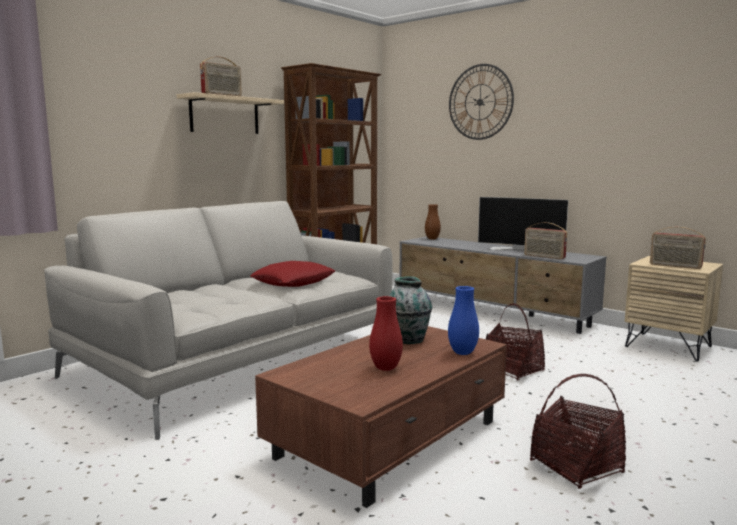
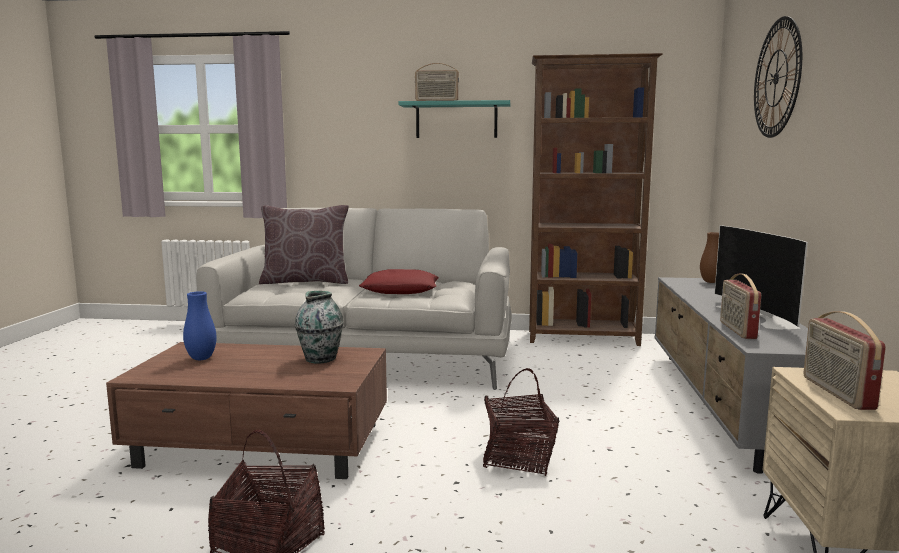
camera: 55 degrees right, 0 degrees up
beige shelf [177,92,284,134] -> turquoise shelf [399,100,510,138]
red vase [369,296,403,371] -> none
blue vase [448,286,479,355] -> blue vase moved to [183,291,217,360]
none -> brown pillow [259,205,349,285]

